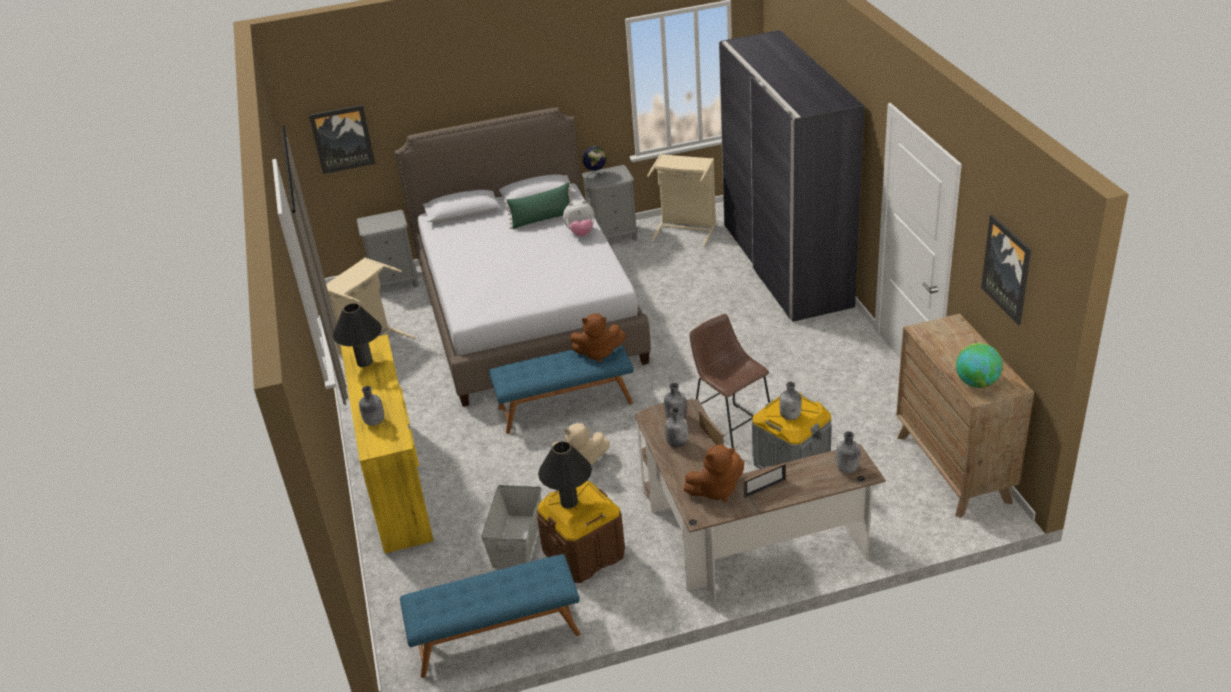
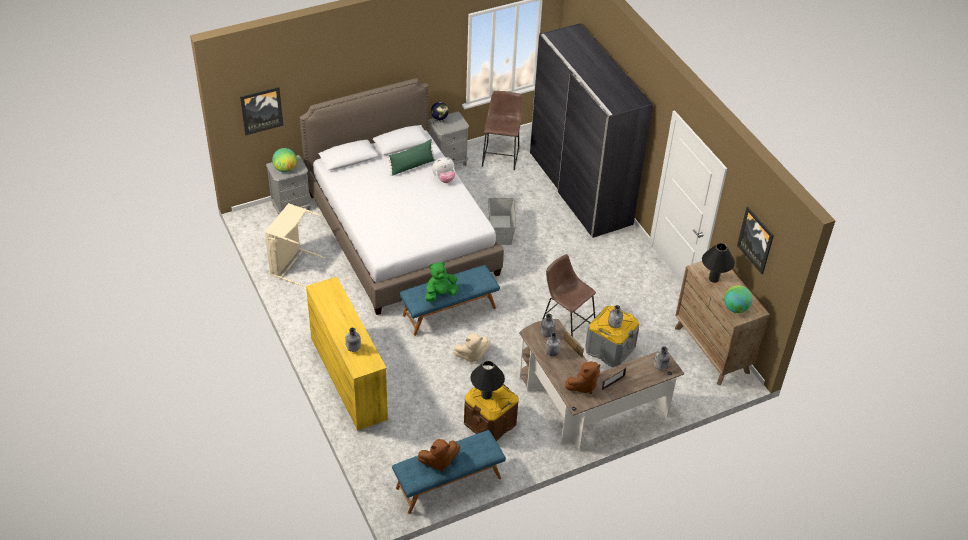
camera: 15 degrees left, 10 degrees up
black table lamp [333,303,382,367] -> black table lamp moved to [702,243,735,283]
grey storage box [481,485,542,569] -> grey storage box moved to [488,198,516,245]
brown plush toy [570,313,626,363] -> brown plush toy moved to [418,439,460,472]
beige laundry basket [647,154,716,247] -> brown stool [482,91,522,170]
none -> globe [272,148,297,172]
none -> green plush toy [425,262,458,302]

